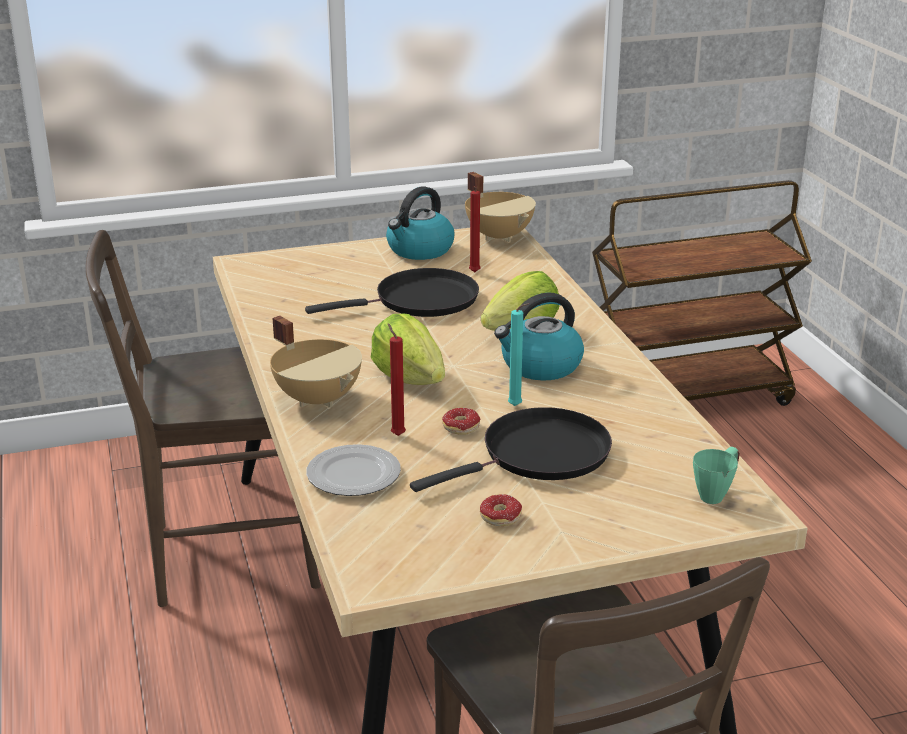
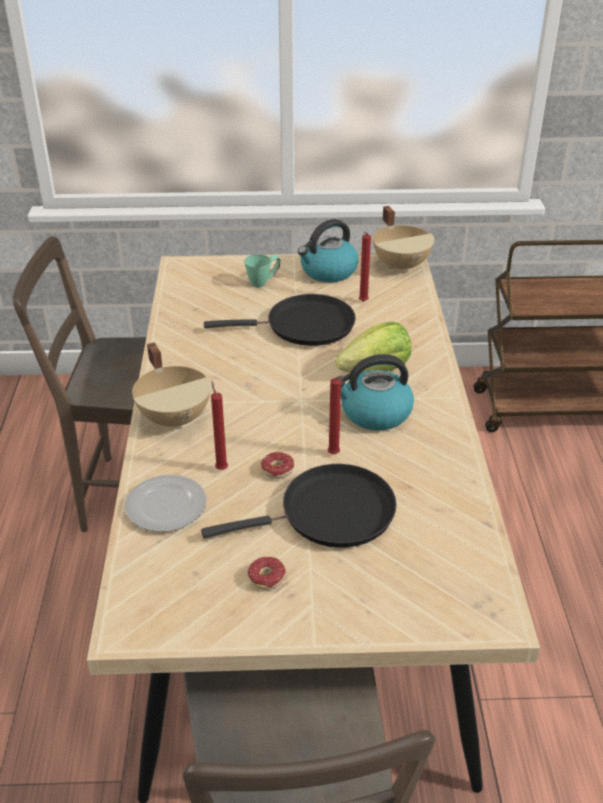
camera: 15 degrees right, 10 degrees up
lettuce [371,314,445,385] -> none
turquoise candle [508,303,530,406] -> red candle [328,375,345,454]
green mug [693,447,740,504] -> green mug moved to [244,254,280,288]

